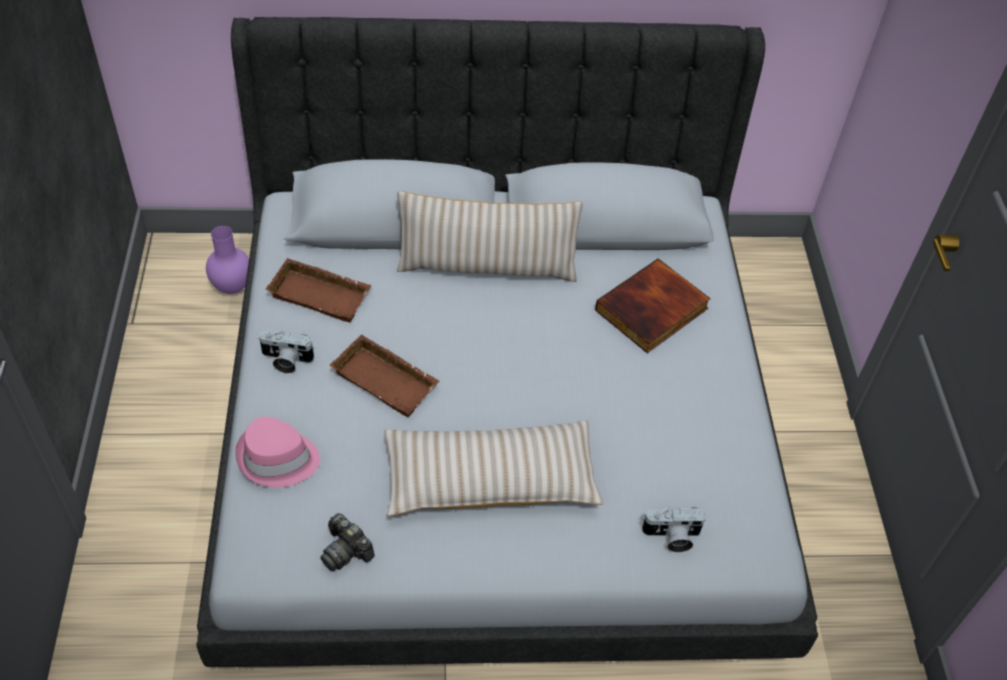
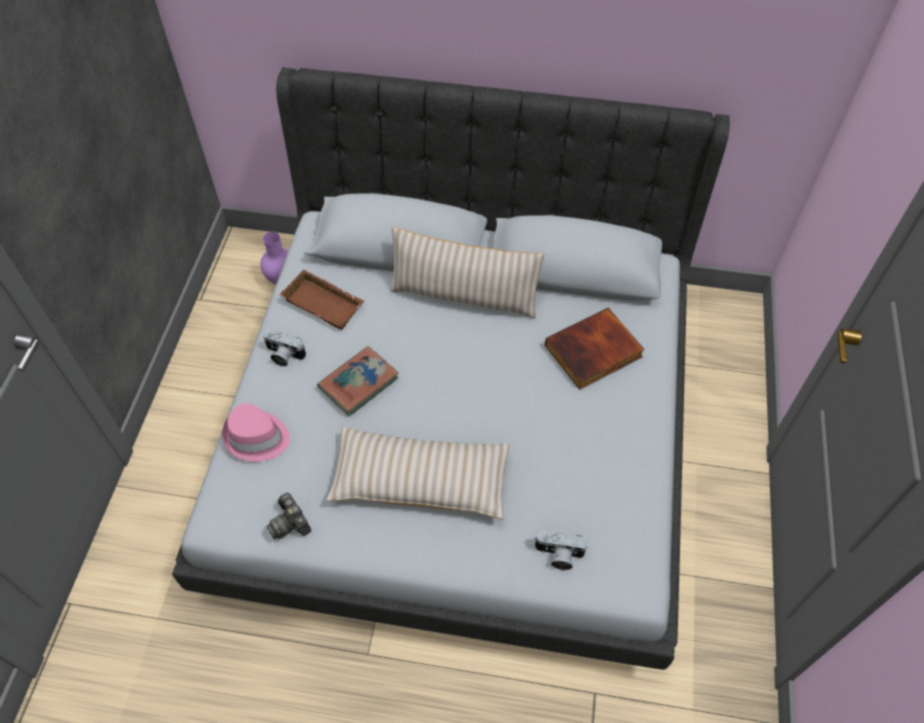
camera: 15 degrees right, 5 degrees up
brown tray [329,334,440,417] -> book [317,346,399,416]

